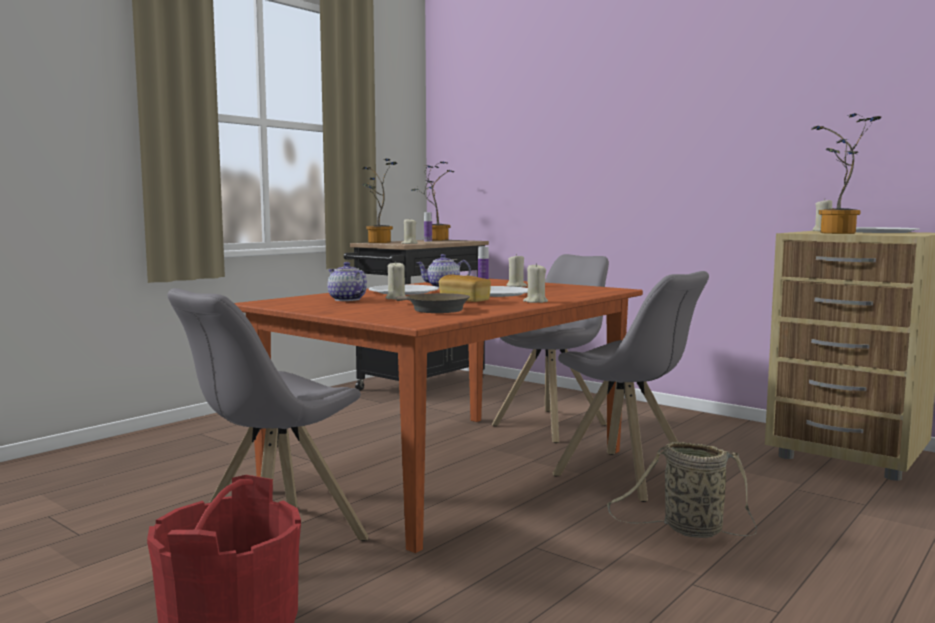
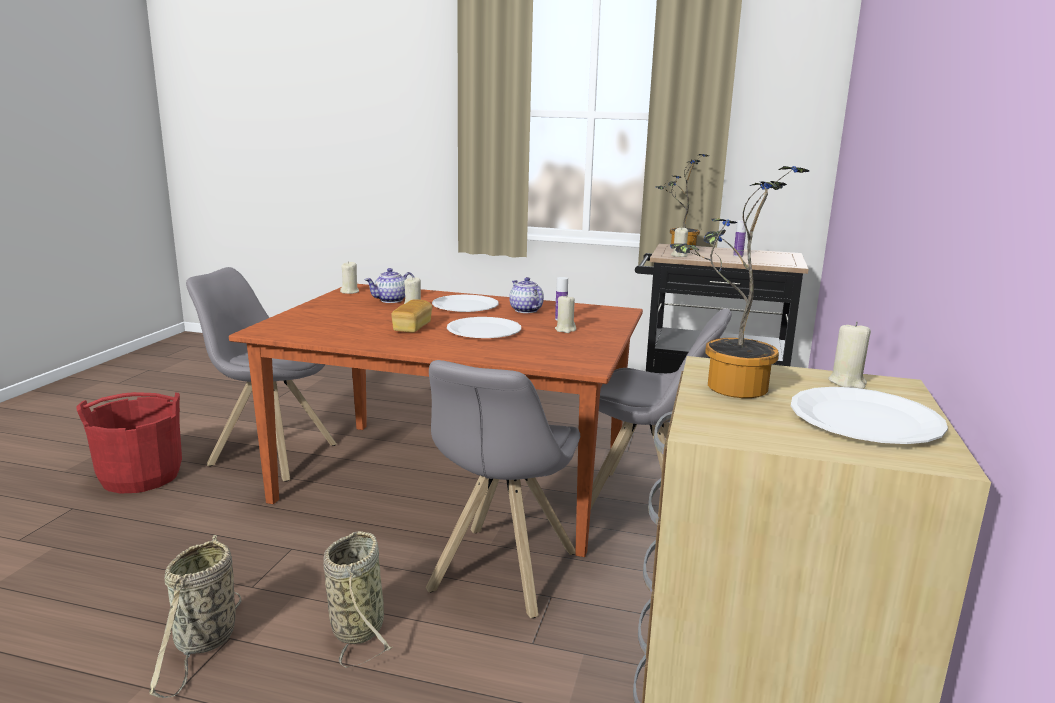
camera: 65 degrees right, 10 degrees up
teapot [328,262,367,301] -> teapot turned 150 degrees counterclockwise [365,268,414,303]
brown frying pan [395,293,470,313] -> none
potted plant [411,162,454,240] -> none
beige candle [523,263,548,303] -> beige candle moved to [340,261,359,294]
none -> basket [149,535,241,698]

